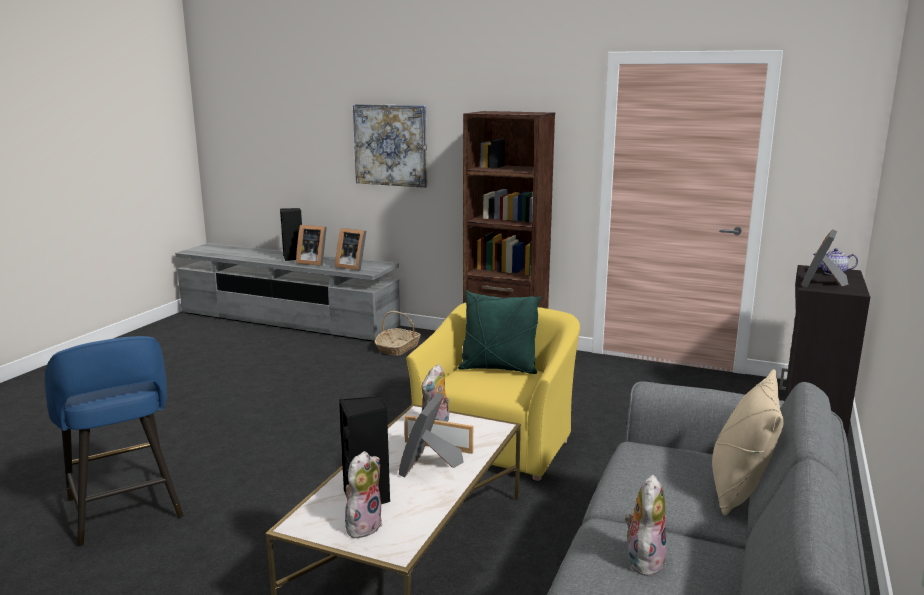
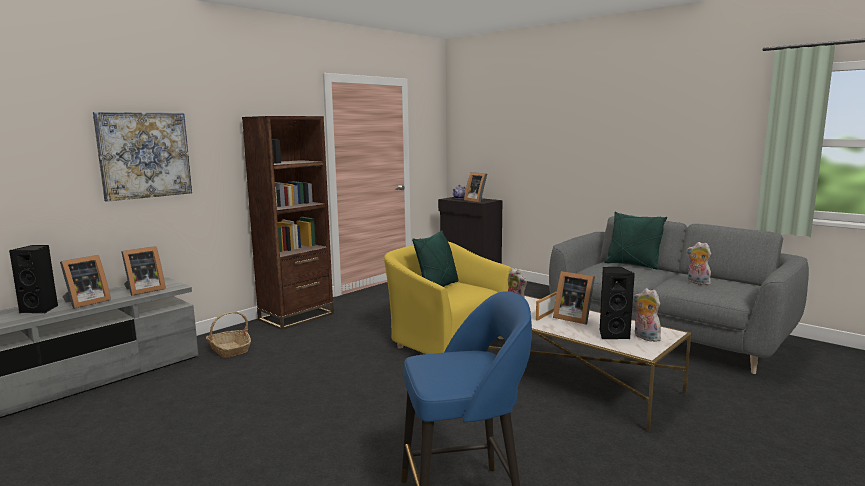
camera: 70 degrees left, 5 degrees down
beige pillow [712,369,784,516] -> green pillow [604,211,667,269]

